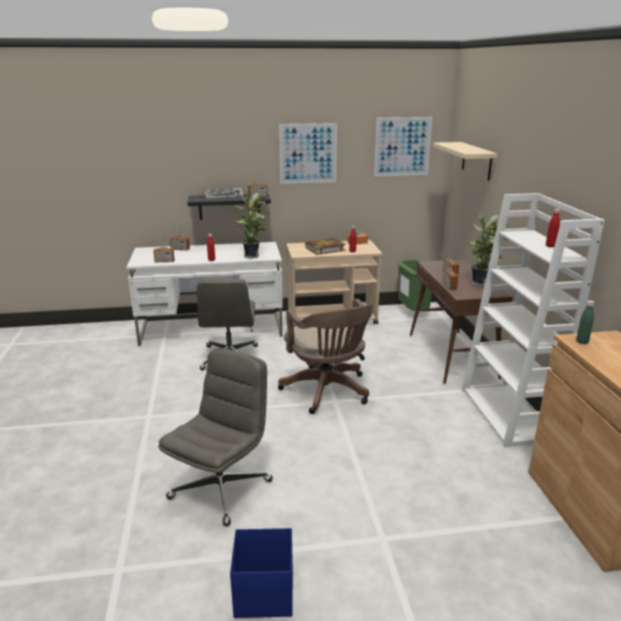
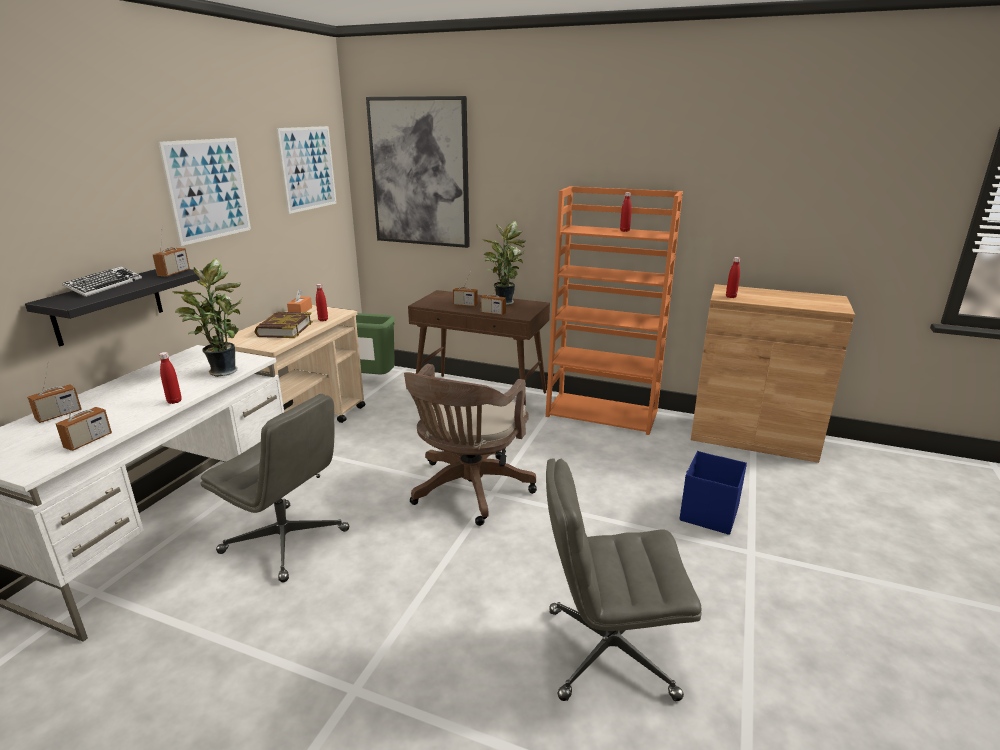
camera: 60 degrees left, 0 degrees up
grey office chair [158,348,273,526] -> grey office chair turned 60 degrees counterclockwise [546,459,702,701]
blue storage box [230,528,293,618] -> blue storage box moved to [680,451,747,535]
brown office chair [278,299,373,414] -> brown office chair turned 105 degrees clockwise [404,364,537,526]
beige shelf [433,142,498,181] -> picture [366,96,470,248]
white bookcase [462,193,605,447] -> orange bookcase [545,186,683,435]
green bottle [576,300,595,344] -> red bottle [726,257,740,298]

